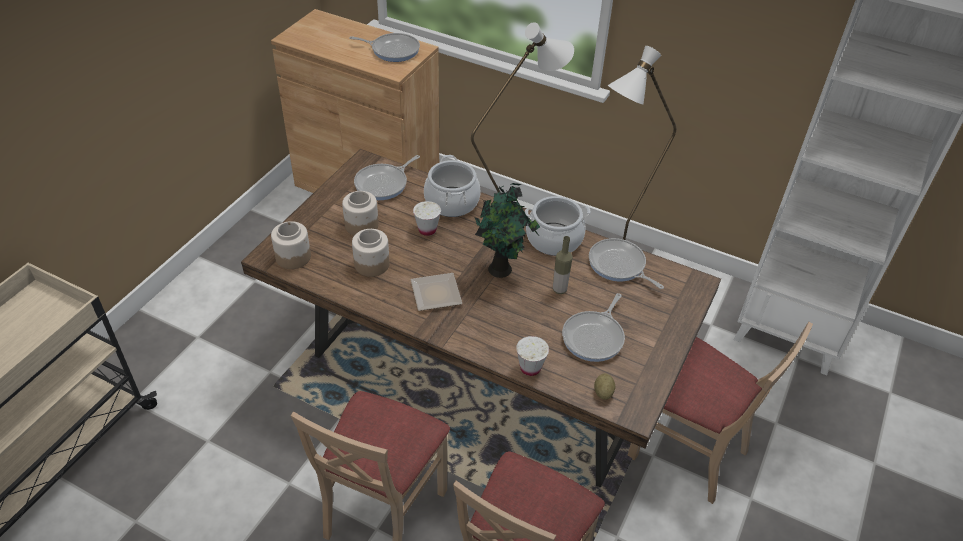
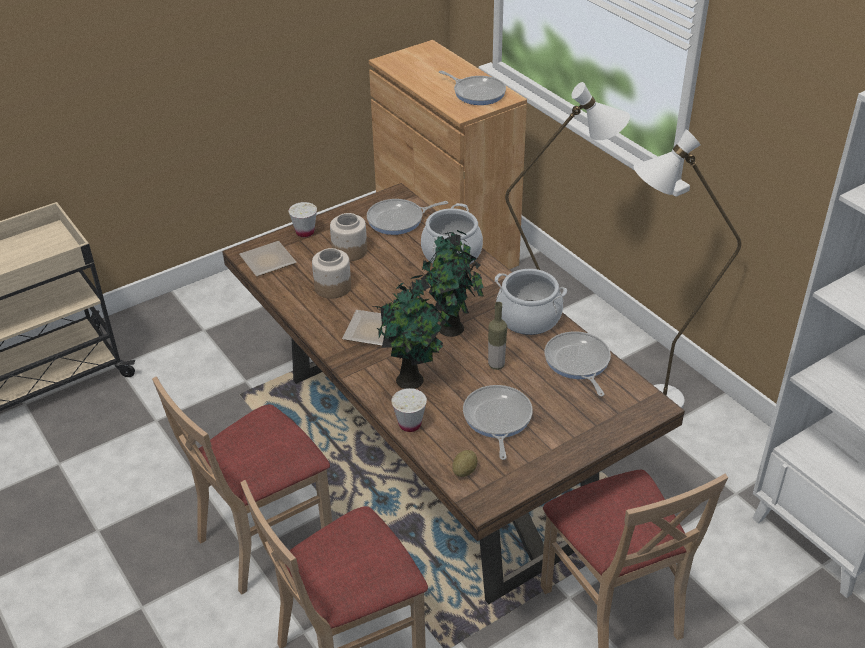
camera: 30 degrees right, 5 degrees down
jar [271,221,311,269] -> plate [239,241,296,277]
white cup [413,201,441,236] -> white cup moved to [289,202,317,237]
frying pan [562,293,625,362] -> frying pan turned 120 degrees clockwise [463,385,533,460]
none -> potted plant [373,275,453,389]

